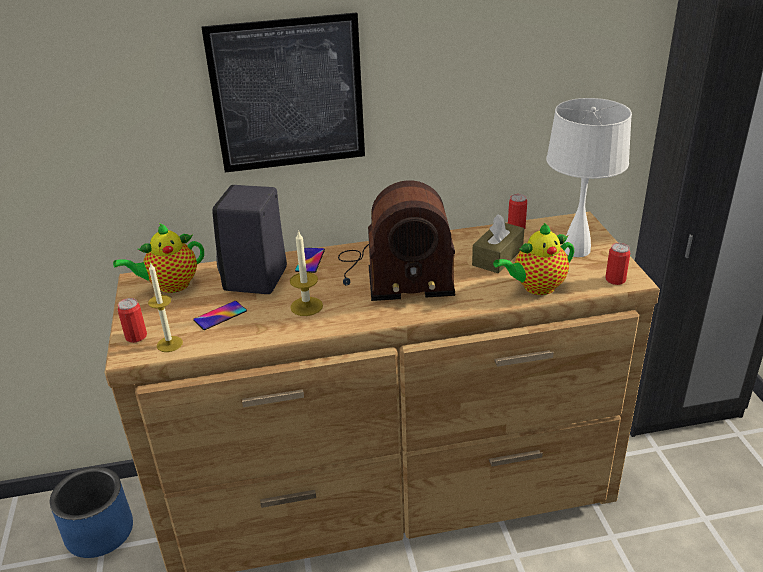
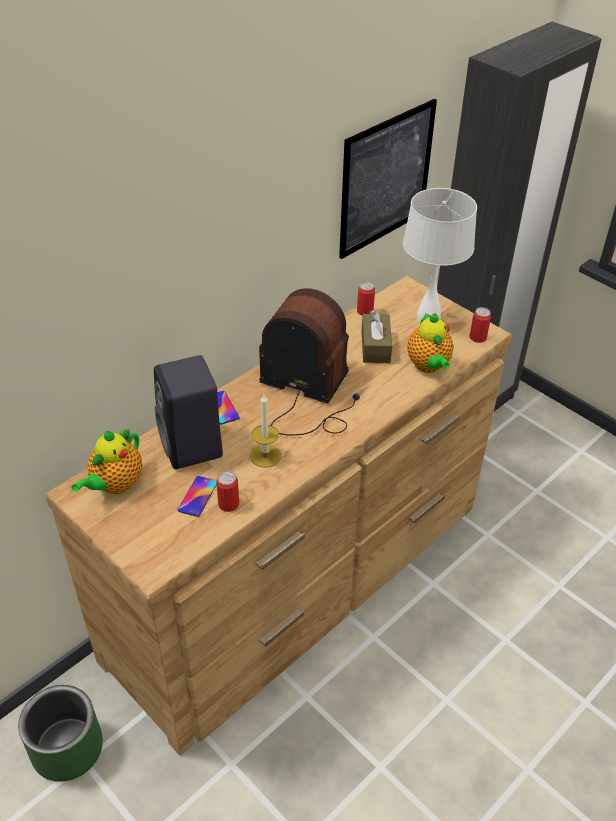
camera: 35 degrees left, 10 degrees up
blue planter [50,467,133,558] -> green planter [18,685,103,782]
can [117,298,147,343] -> can moved to [216,471,239,512]
candle [148,262,183,352] -> none
picture [201,12,365,173] -> picture moved to [339,99,437,259]
radio [338,180,455,301] -> radio turned 120 degrees counterclockwise [259,288,360,435]
teapot [493,223,574,295] -> teapot turned 45 degrees counterclockwise [407,313,453,373]

